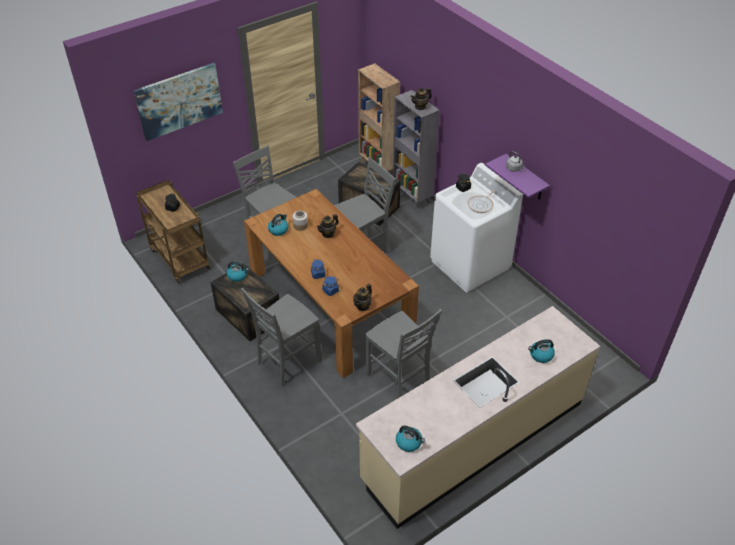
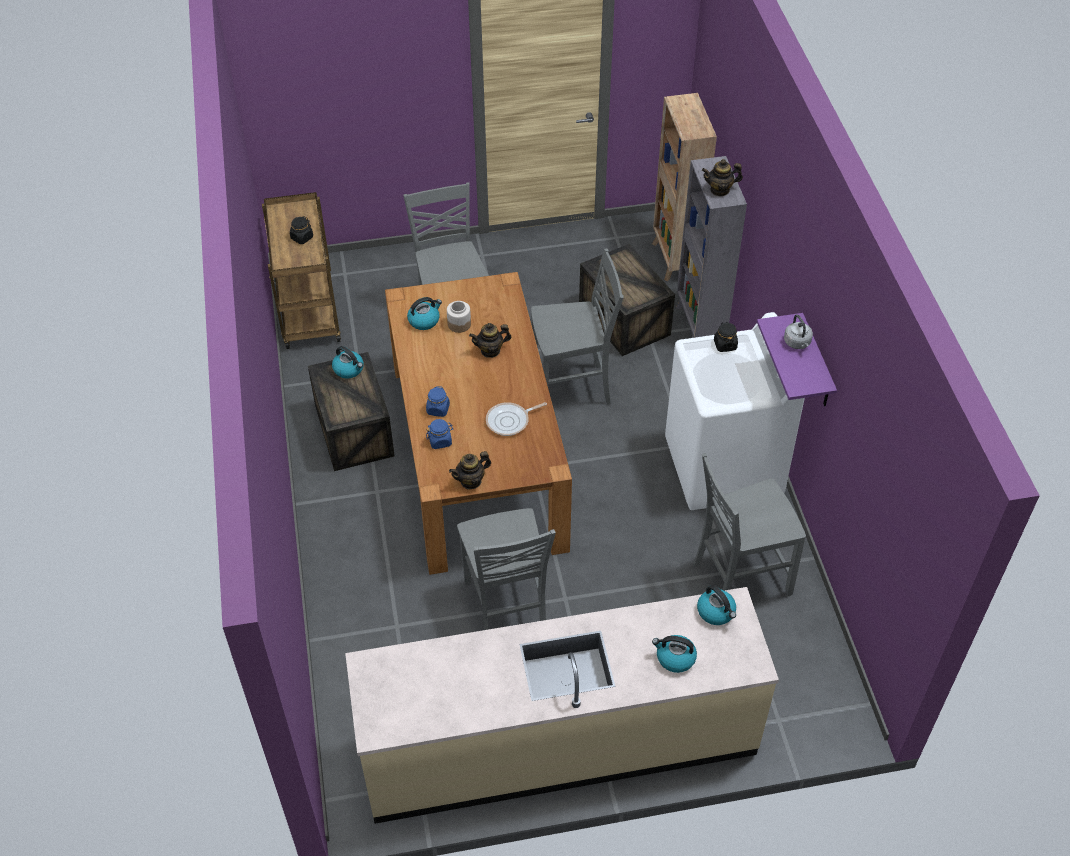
camera: 25 degrees right, 5 degrees up
picture [134,63,223,141] -> none
grey chair [241,288,322,386] -> grey chair moved to [694,453,806,596]
kettle [396,426,425,452] -> kettle moved to [697,585,736,625]
frying pan [468,190,496,213] -> frying pan moved to [486,402,547,436]

